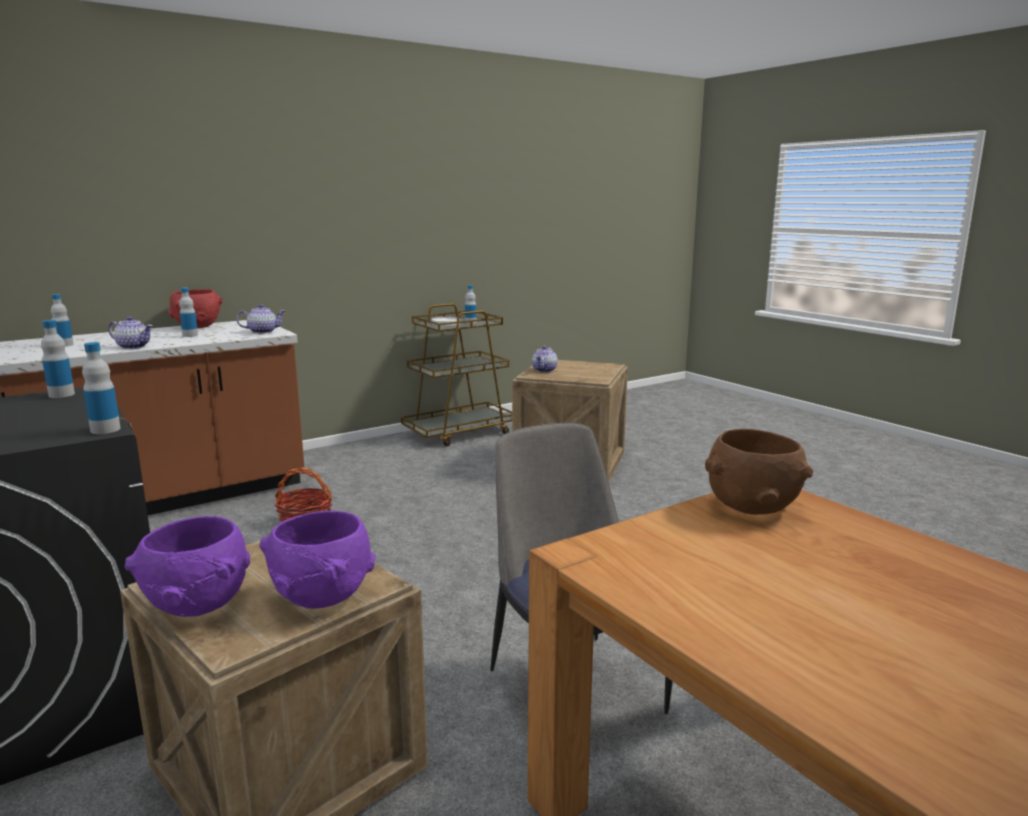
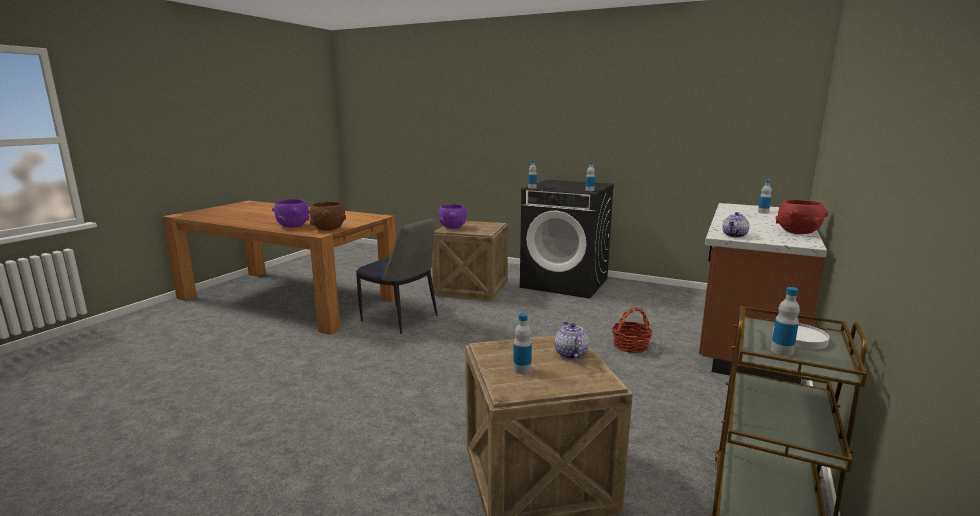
camera: 150 degrees right, 0 degrees up
teapot [108,316,153,349] -> none
purple bowl [125,516,250,617] -> purple bowl moved to [272,199,310,227]
bottle [179,288,198,337] -> bottle moved to [513,313,532,374]

